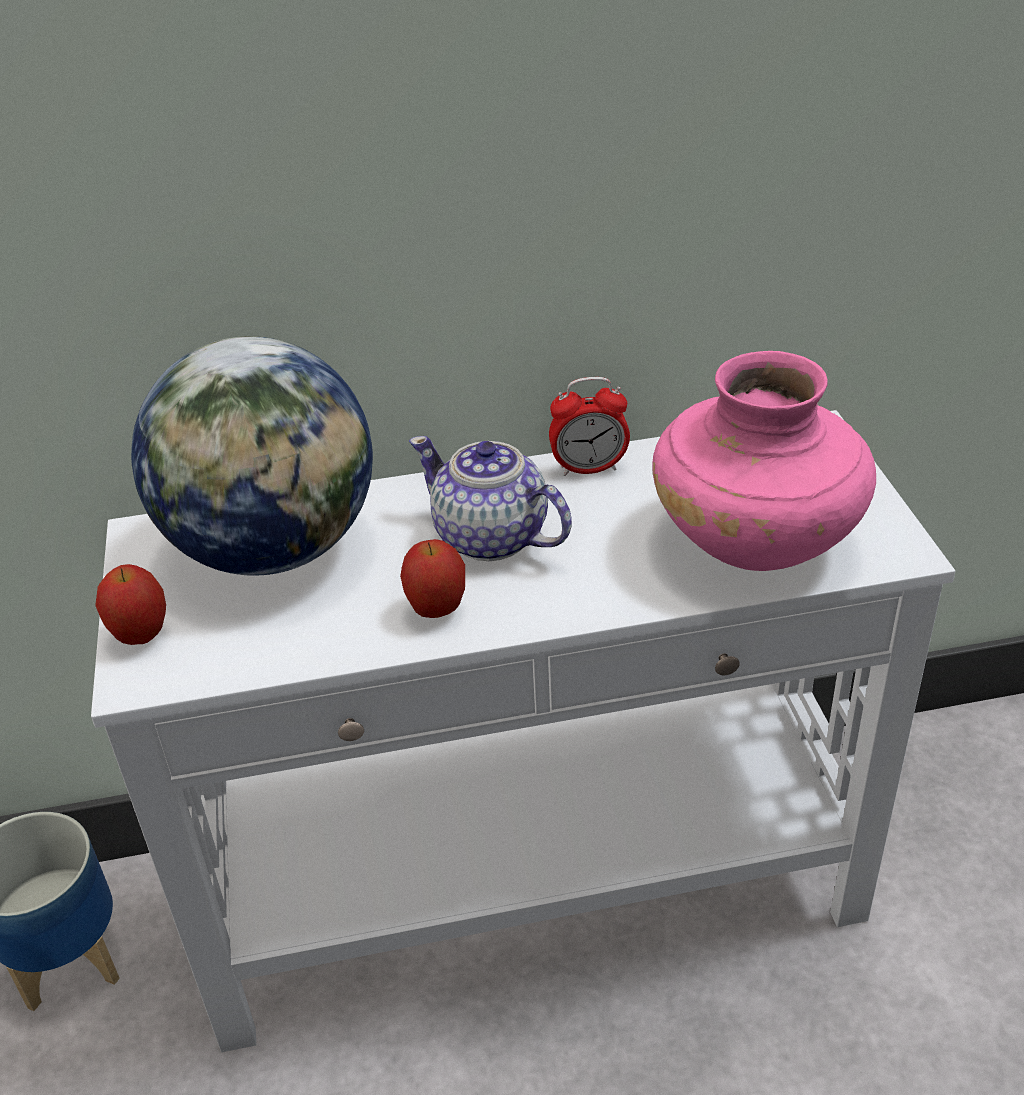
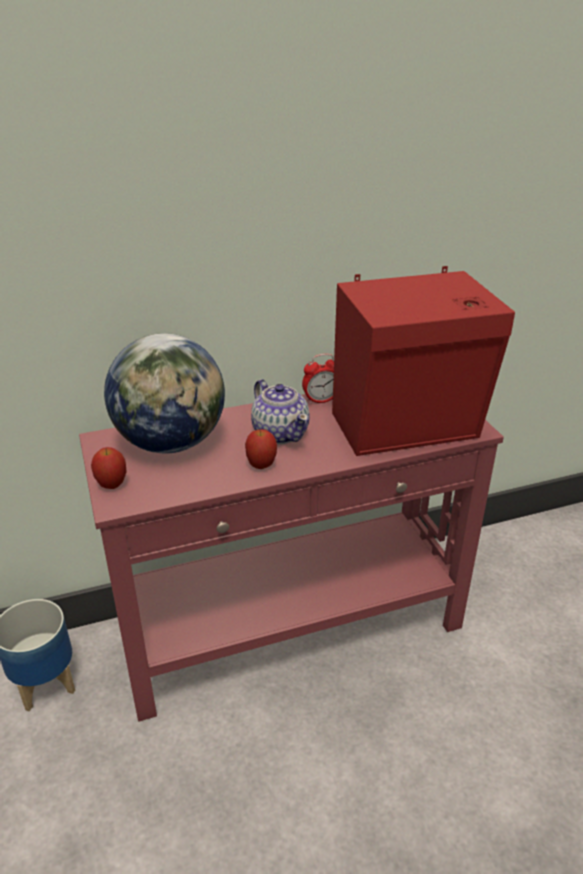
camera: 10 degrees left, 5 degrees down
white console table [91,410,955,1052] -> red console table [79,394,504,722]
teapot [409,436,572,561] -> teapot turned 150 degrees counterclockwise [251,379,310,444]
pink vase [652,351,876,571] -> red speaker [332,266,515,456]

